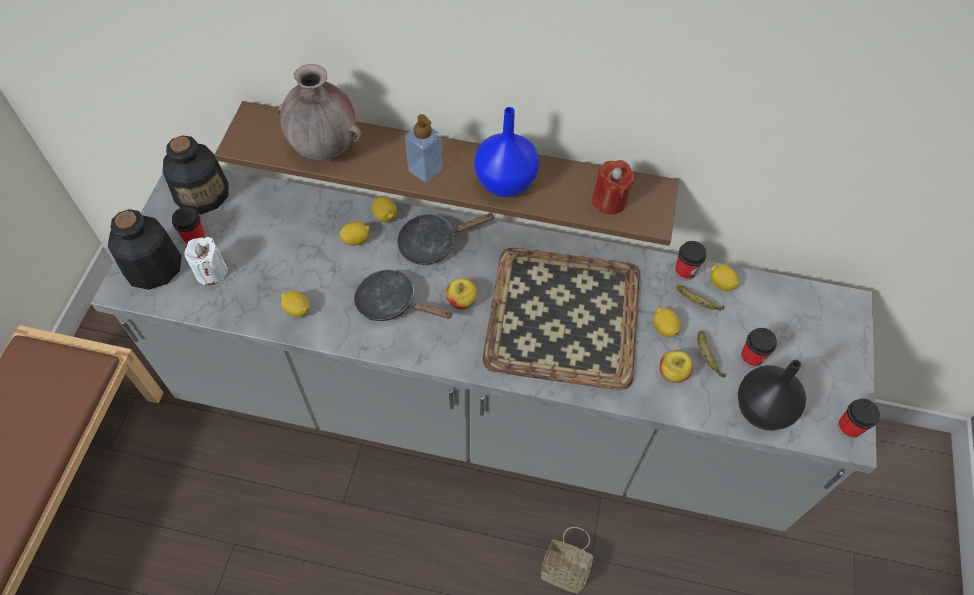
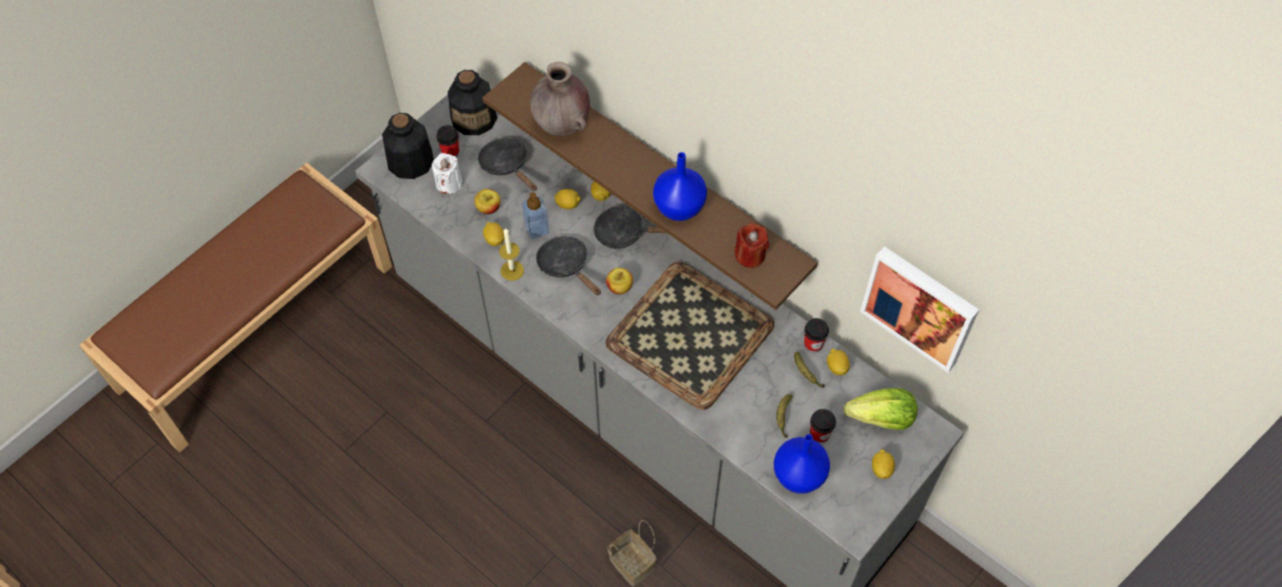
camera: 30 degrees right, 0 degrees up
soap dispenser [405,114,443,182] -> soap dispenser moved to [522,192,549,239]
lemon [653,308,681,337] -> lemon moved to [872,449,895,479]
apple [660,351,693,383] -> apple moved to [474,189,501,214]
black vase [738,360,806,431] -> blue vase [774,434,830,494]
cup [838,399,880,439] -> none
none -> black frying pan [478,138,537,191]
none -> candle [499,227,524,281]
none -> lettuce [844,388,918,430]
none -> picture [860,246,979,373]

